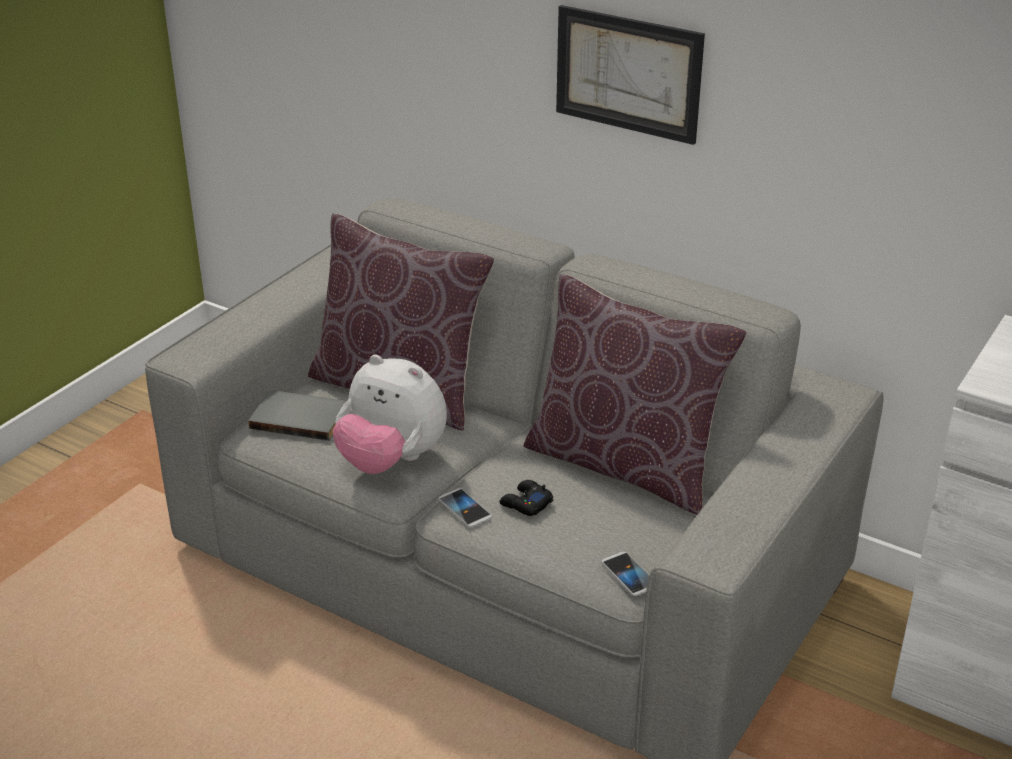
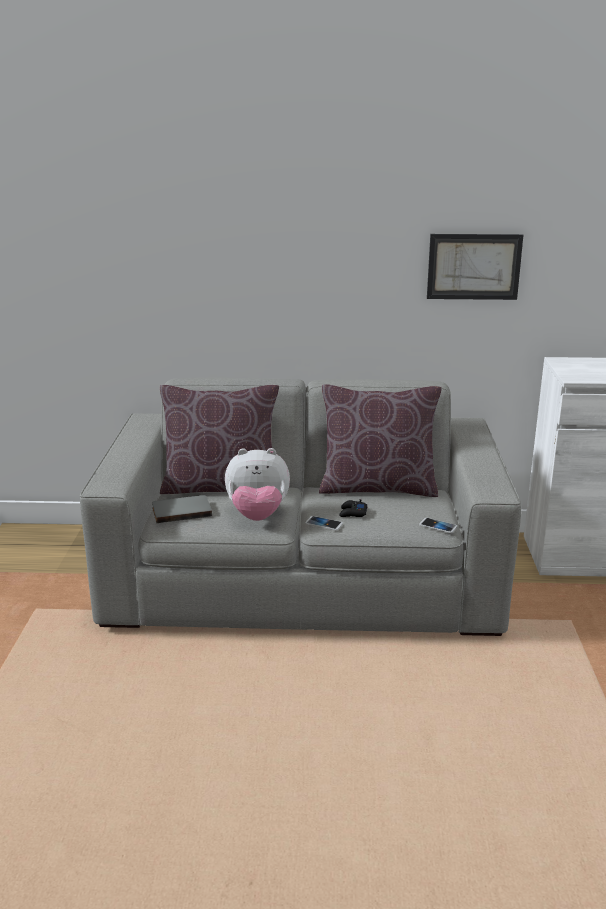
camera: 30 degrees left, 10 degrees down
picture [556,5,705,145] -> picture moved to [427,234,523,300]

